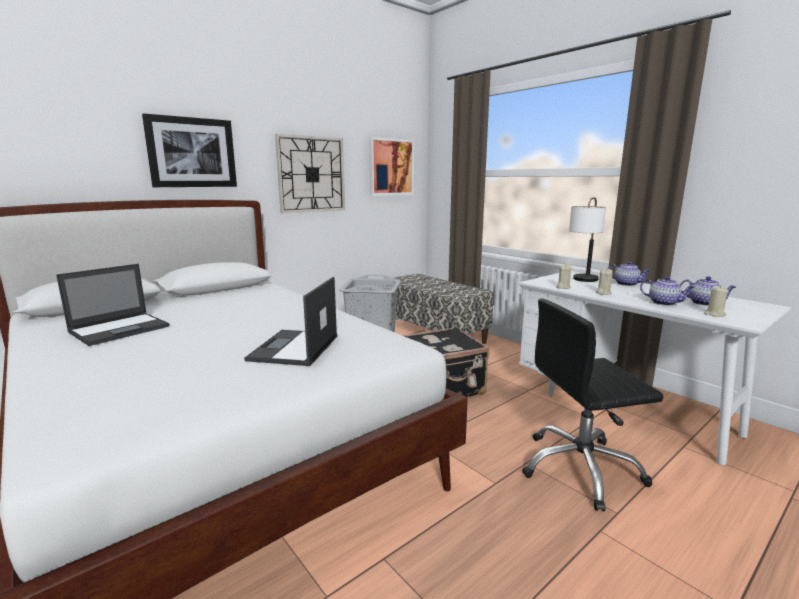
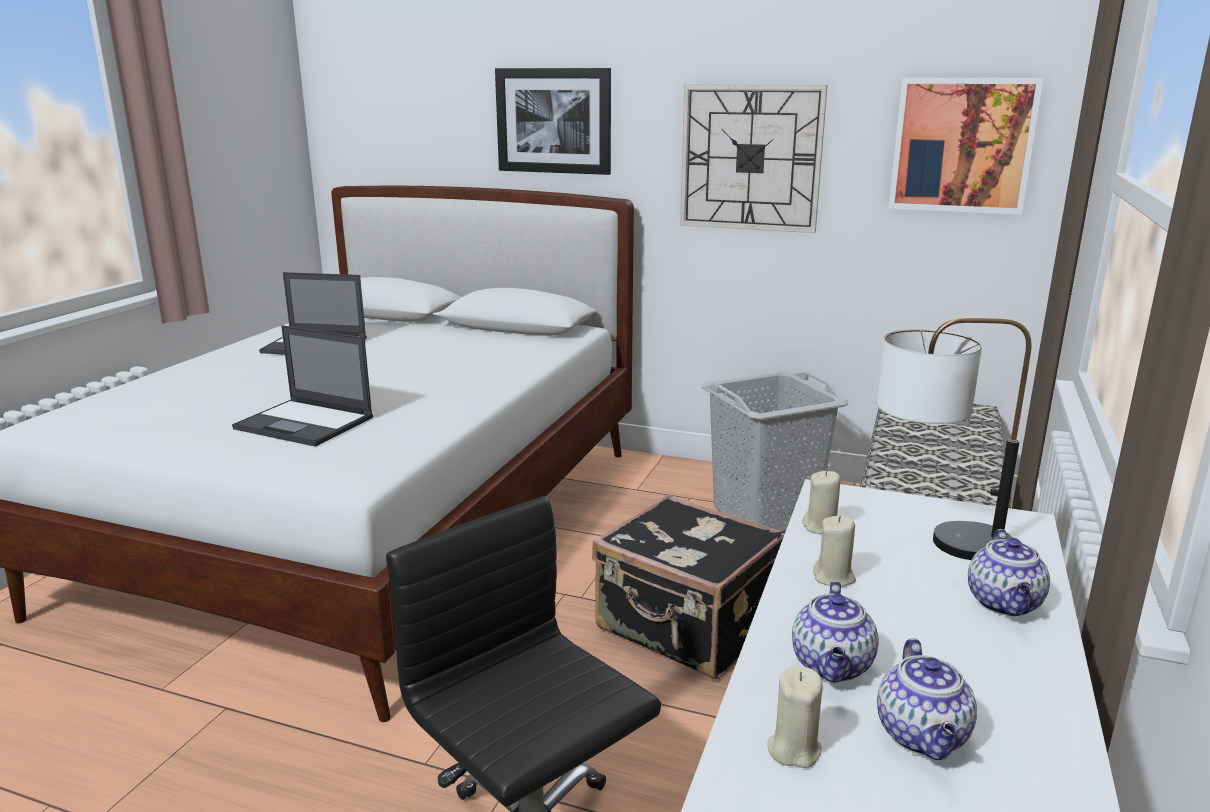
camera: 60 degrees right, 5 degrees up
laptop [244,277,337,366] -> laptop turned 135 degrees counterclockwise [232,325,373,447]

